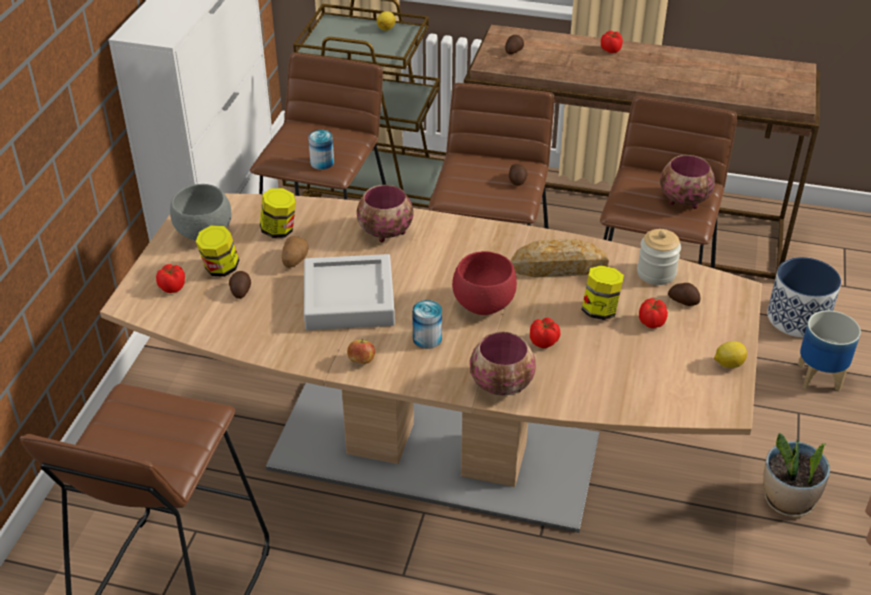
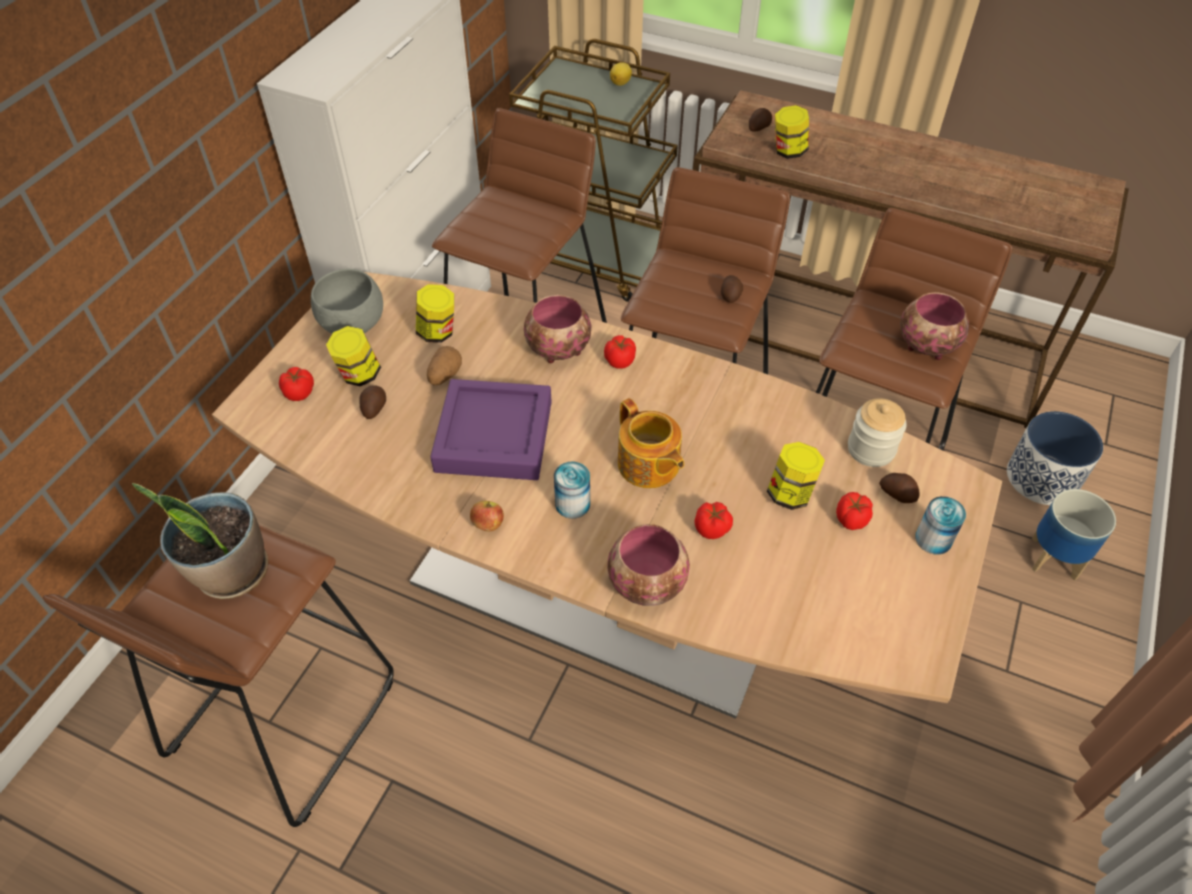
camera: 10 degrees right, 10 degrees up
grey tray [304,254,395,330] -> purple tray [430,379,552,480]
can [308,130,334,170] -> can moved to [915,496,966,555]
red bowl [452,251,517,315] -> teapot [618,398,684,488]
bread [511,239,609,277] -> none
tomato [601,31,623,53] -> tomato moved to [604,335,636,369]
lemon [714,341,747,368] -> none
potted plant [763,433,830,517] -> potted plant moved to [132,483,269,599]
none -> jar [775,105,809,159]

